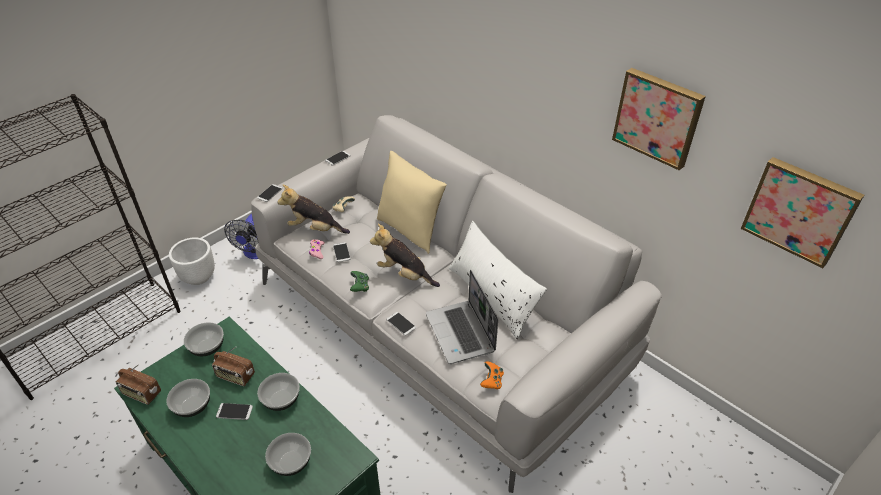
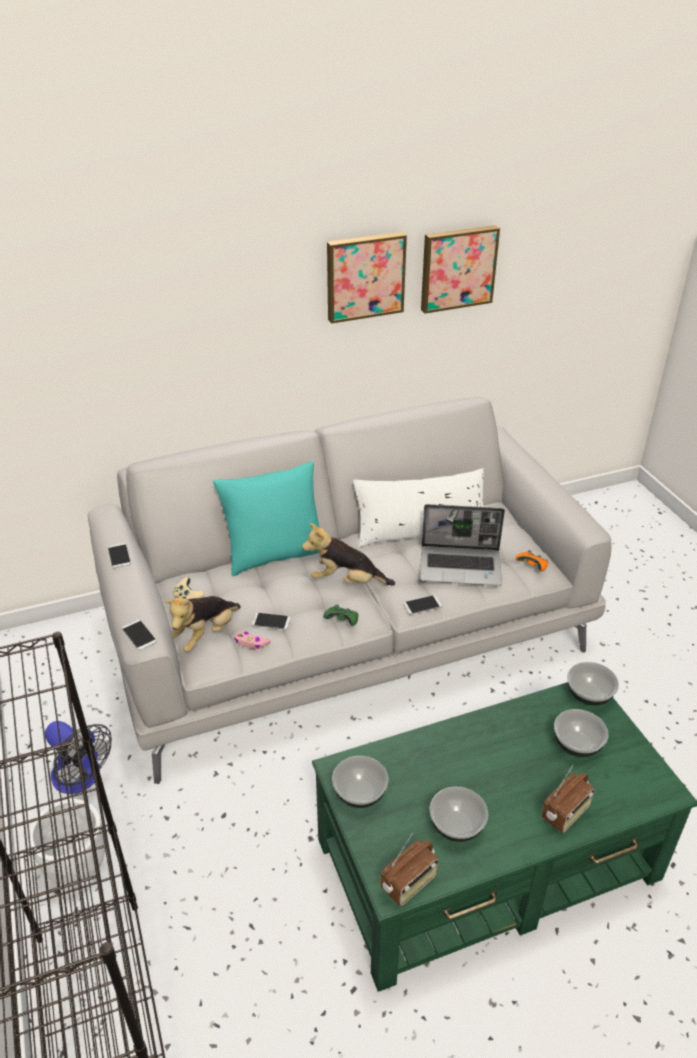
camera: 65 degrees left, 5 degrees down
radio [212,347,255,386] -> radio moved to [541,765,595,833]
phone [216,403,253,420] -> none
bowl [257,373,300,411] -> bowl moved to [567,662,619,705]
plush toy [370,224,440,287] -> plush toy turned 45 degrees clockwise [302,523,395,585]
beige pillow [377,151,447,254] -> turquoise pillow [213,462,320,576]
picture [741,157,864,268] -> picture moved to [327,232,407,324]

